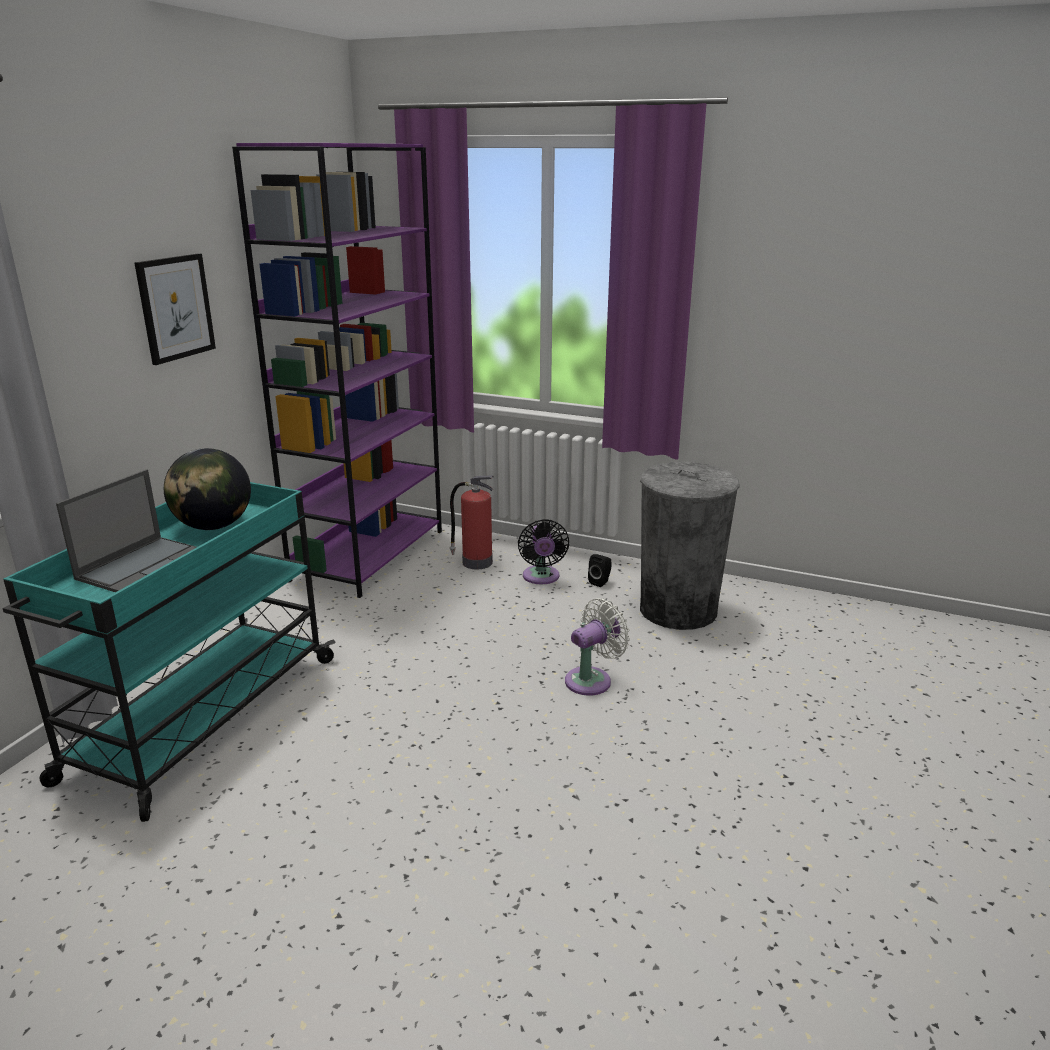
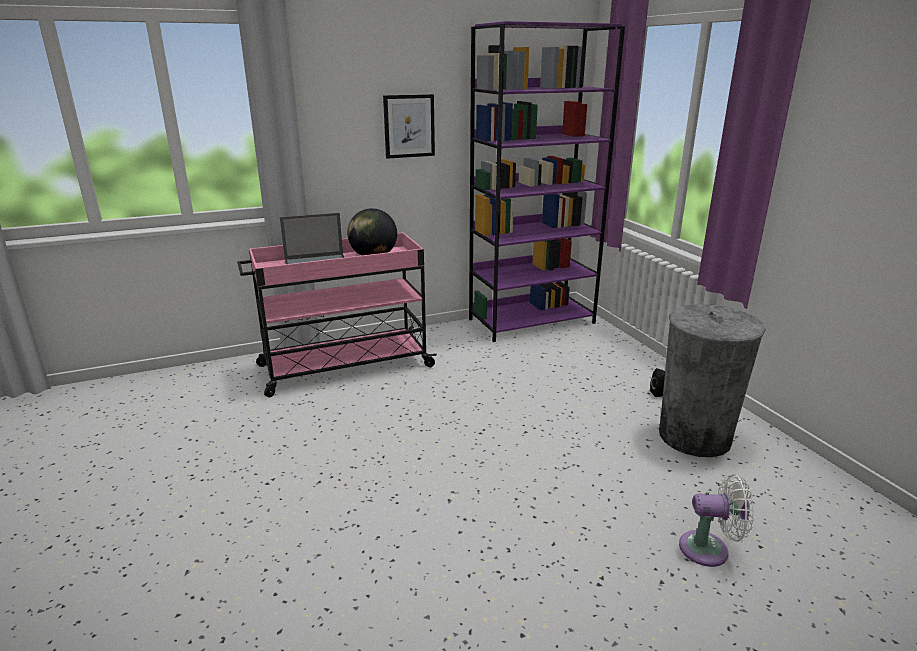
camera: 45 degrees right, 0 degrees up
turquoise cart [2,482,336,822] -> pink cart [237,232,437,398]
fire extinguisher [450,475,494,569] -> none
black fan [518,519,569,584] -> none
white fan [565,598,630,696] -> white fan moved to [679,474,754,567]

